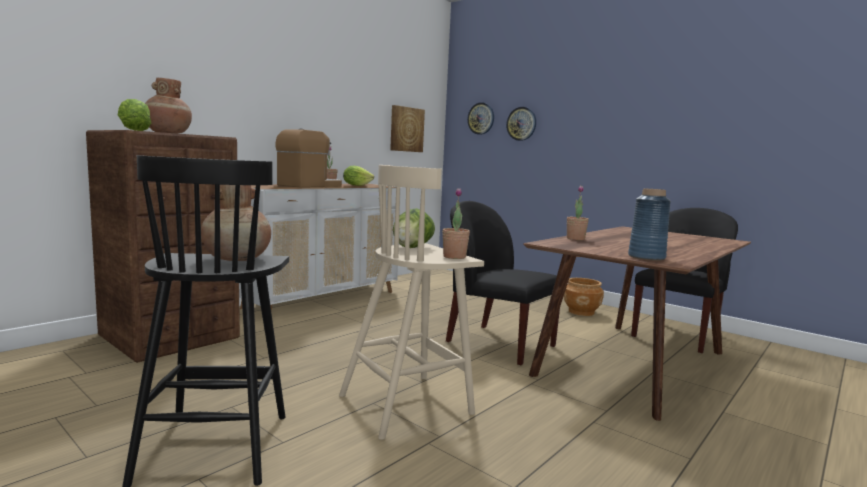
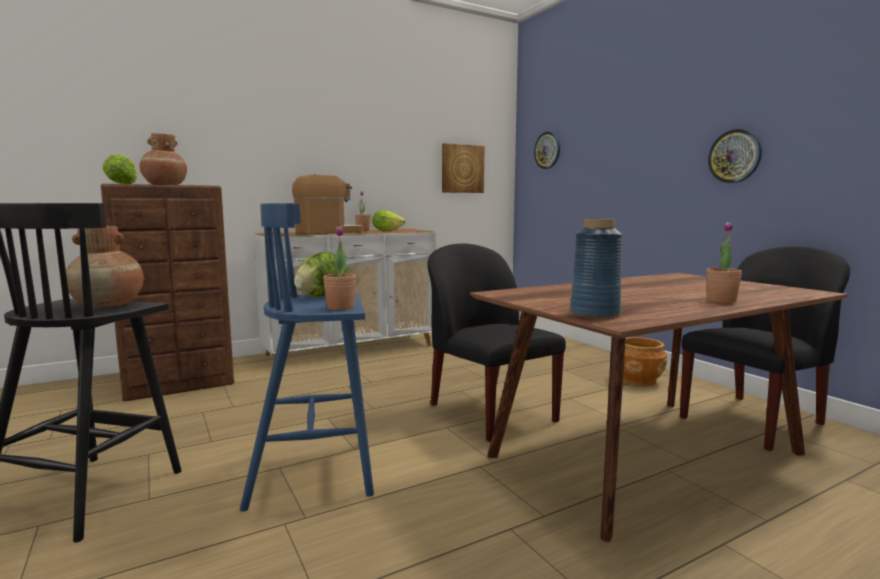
camera: 20 degrees right, 0 degrees up
beige stool [339,165,484,440] -> blue stool [240,203,374,512]
wall clock [506,107,536,141] -> wall clock moved to [708,129,762,183]
potted plant [567,186,589,240] -> potted plant moved to [706,222,742,303]

